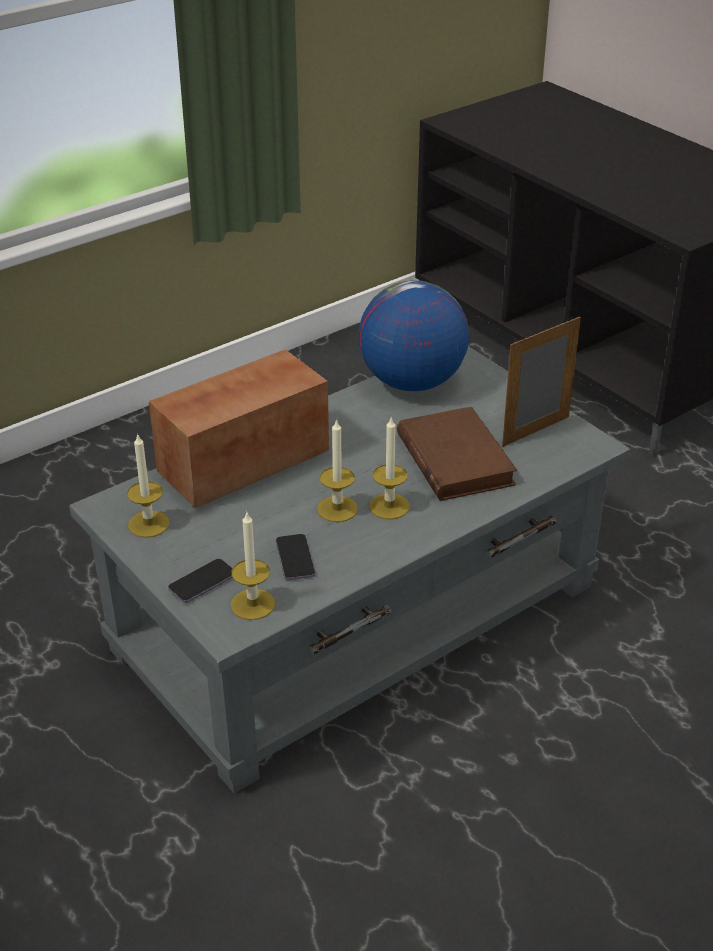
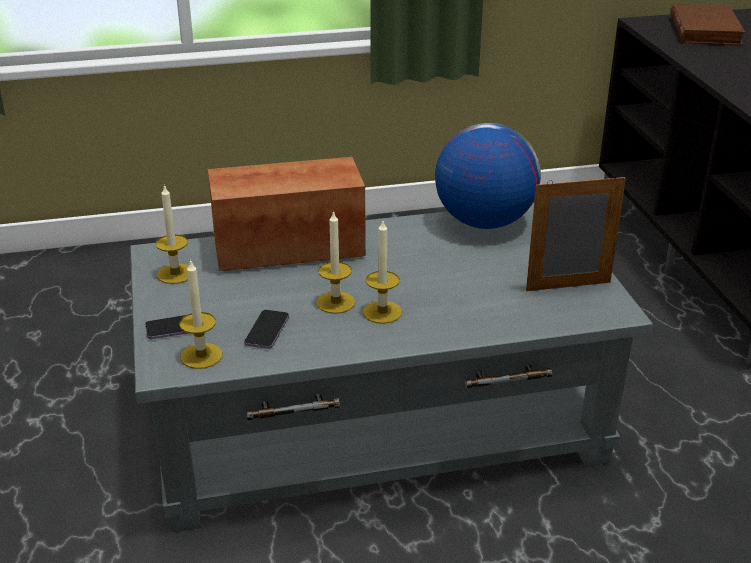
camera: 25 degrees right, 5 degrees down
brown book [397,407,517,501] -> brown book moved to [670,4,745,45]

